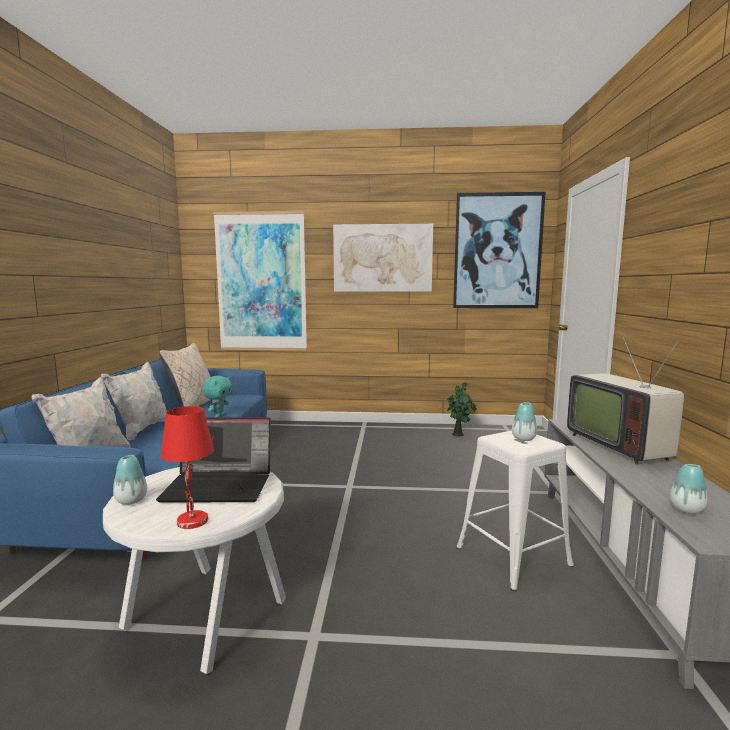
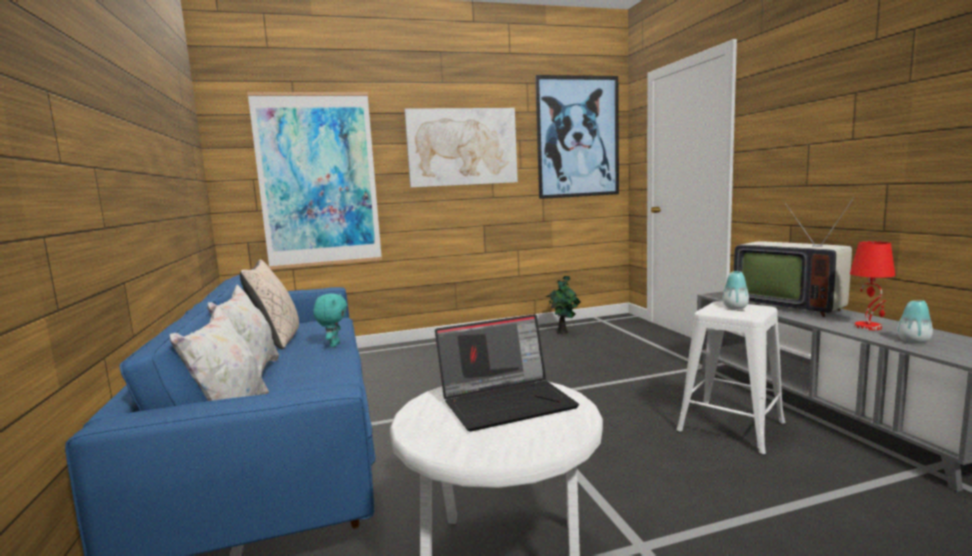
camera: 20 degrees left, 0 degrees up
vase [113,455,147,505] -> none
red table lamp [161,406,214,529] -> red table lamp moved to [850,241,896,330]

